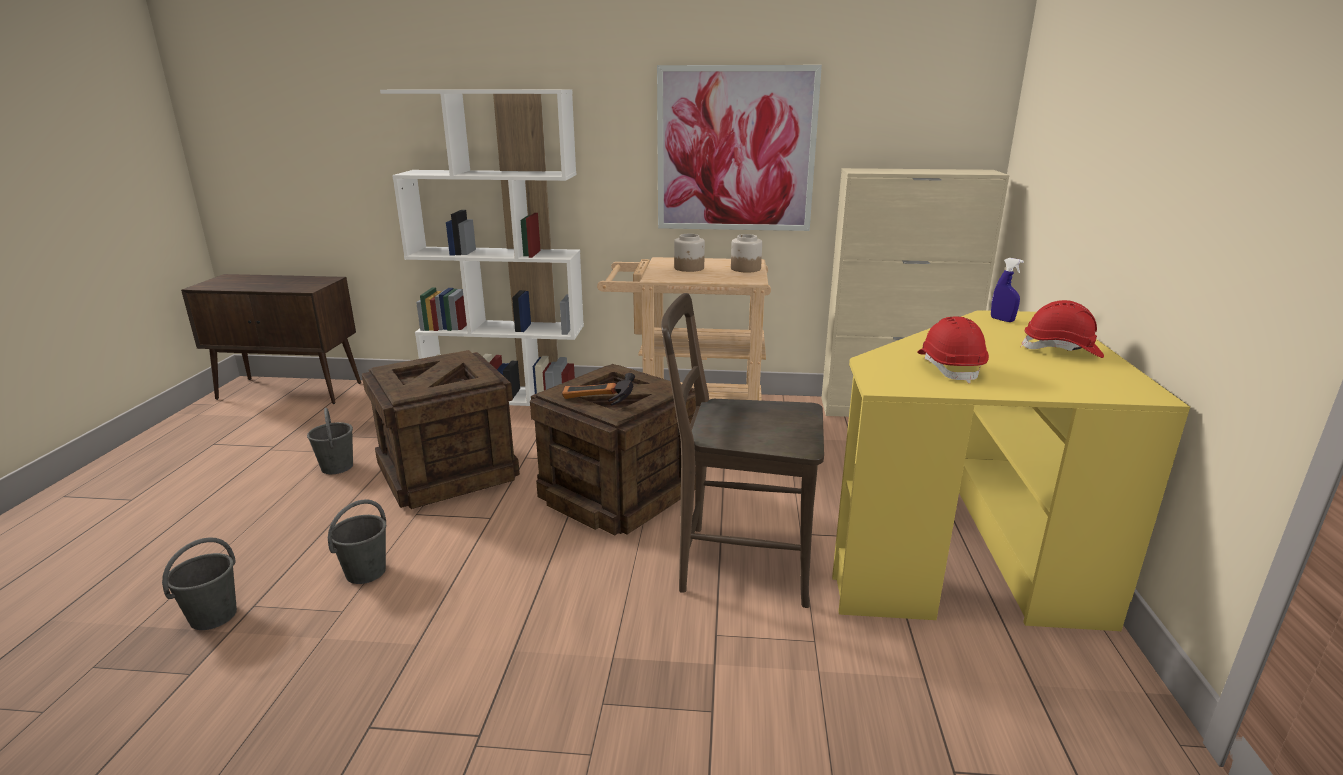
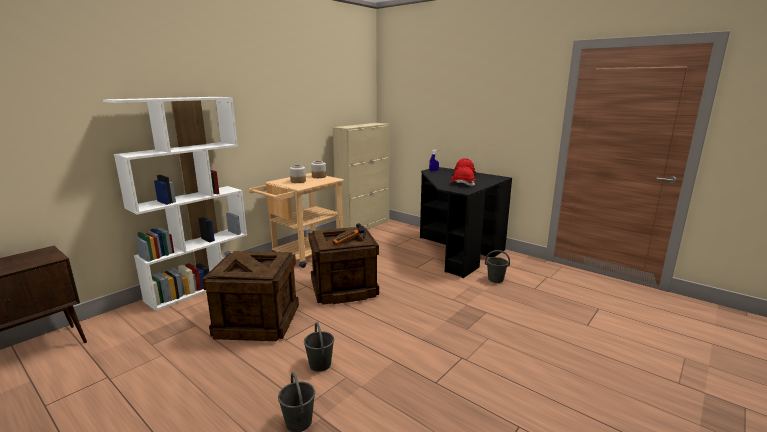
camera: 55 degrees left, 5 degrees down
grey bucket [307,408,353,474] -> grey bucket moved to [485,250,510,283]
picture [657,65,822,231] -> none
brown chair [661,293,824,608] -> none
yellow desk [832,310,1190,631] -> black desk [420,167,512,278]

